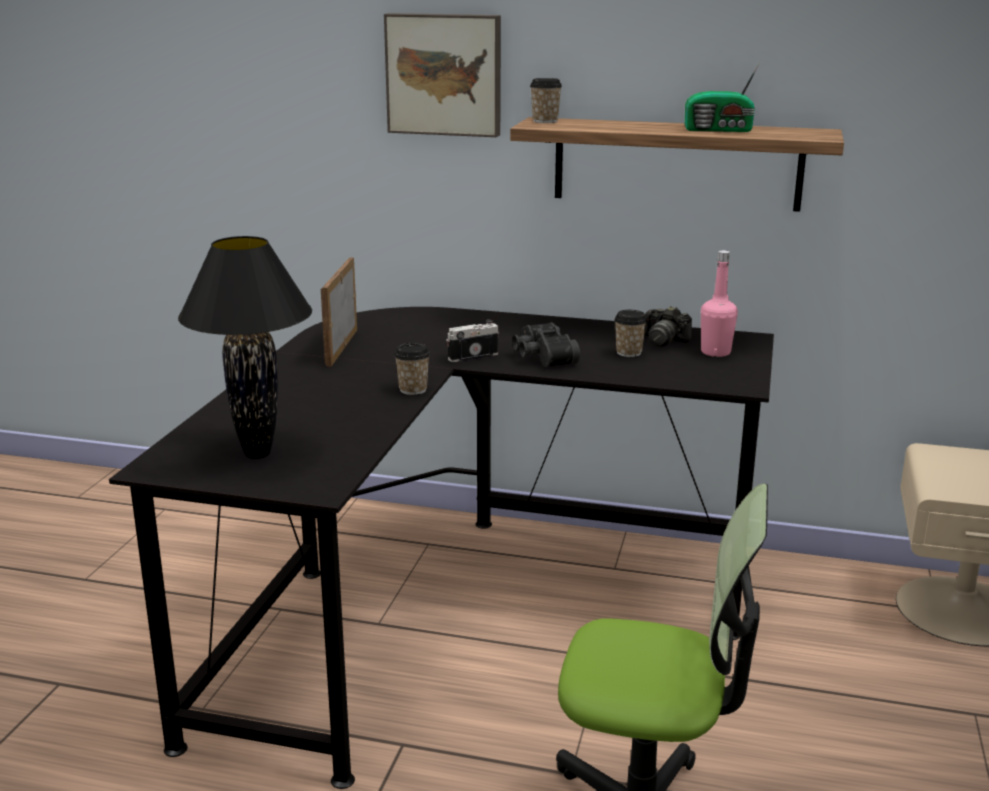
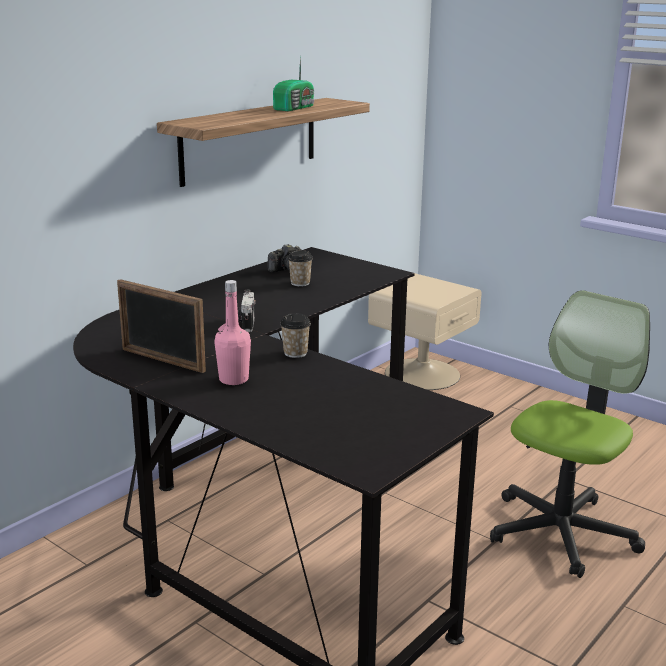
camera: 65 degrees left, 0 degrees up
black table lamp [178,236,312,459] -> none
picture [384,13,501,137] -> none
black binoculars [512,322,580,367] -> none
cup [530,78,562,123] -> none
pink bottle [701,250,738,357] -> pink bottle moved to [214,280,251,385]

